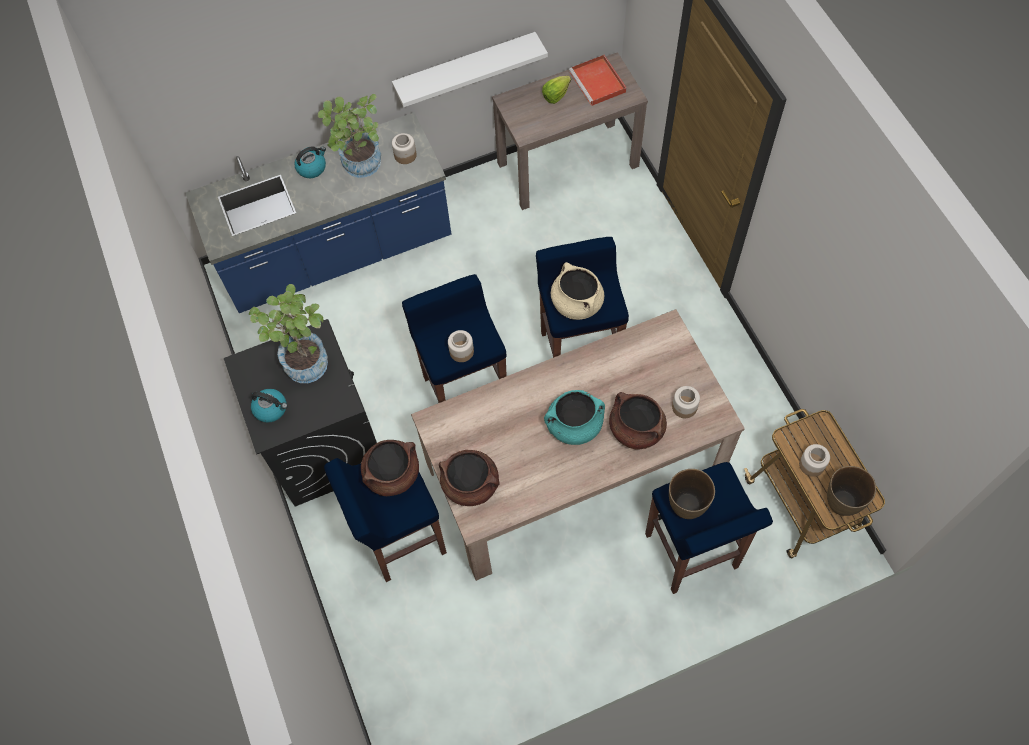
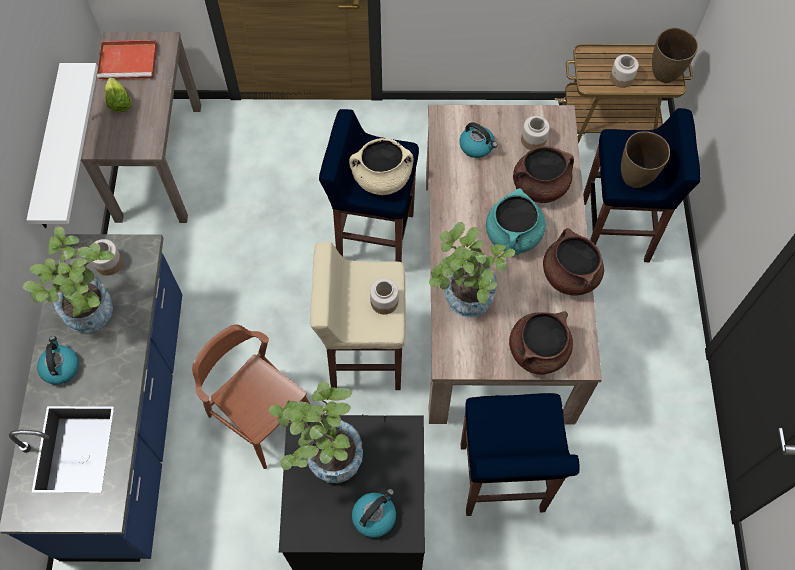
camera: 70 degrees left, 0 degrees up
brown cooking pot [361,440,419,496] -> brown cooking pot moved to [543,228,604,295]
blue stool [402,274,507,403] -> beige stool [310,242,406,390]
none -> brown chair [192,325,310,469]
none -> potted plant [429,222,515,317]
none -> kettle [460,122,498,158]

